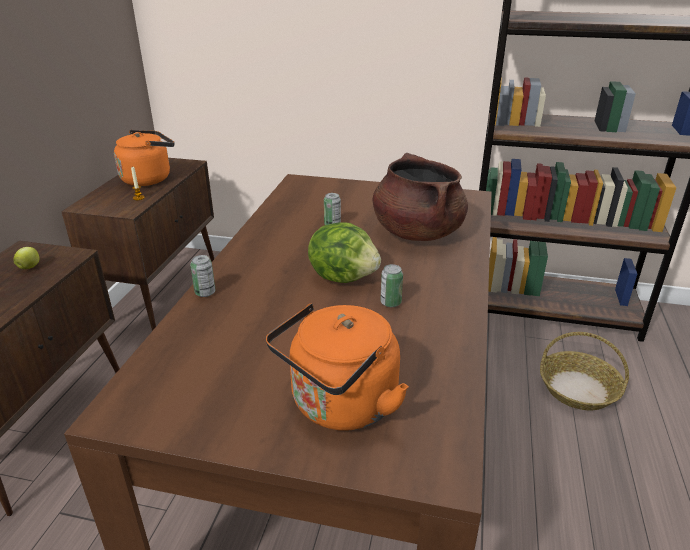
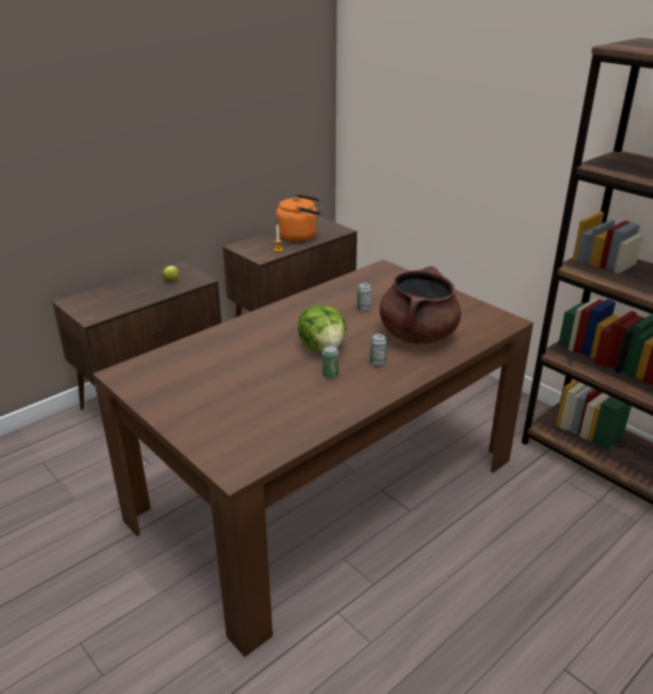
camera: 35 degrees right, 0 degrees up
can [190,255,216,297] -> can moved to [370,334,387,366]
orange kettle [266,303,409,431] -> none
basket [540,332,629,410] -> none

